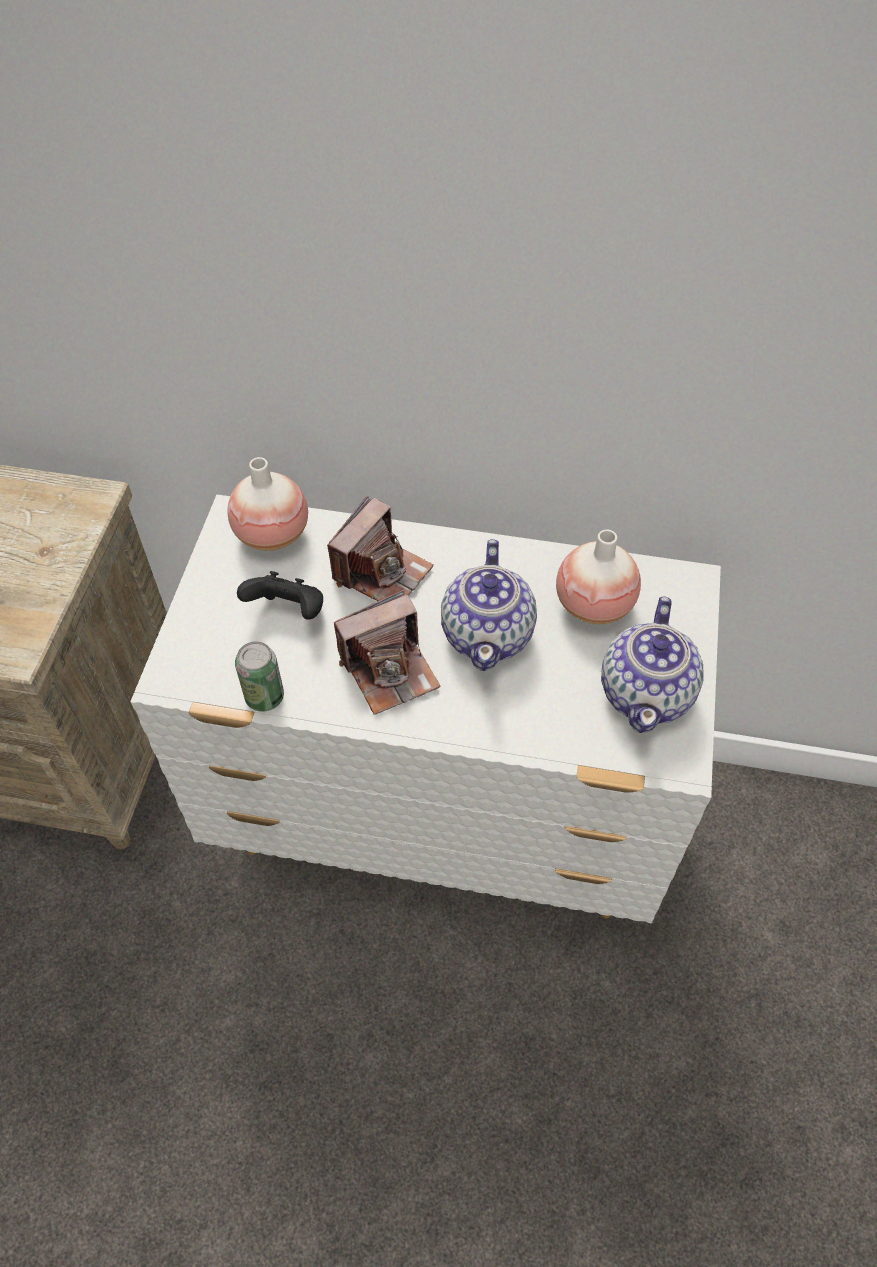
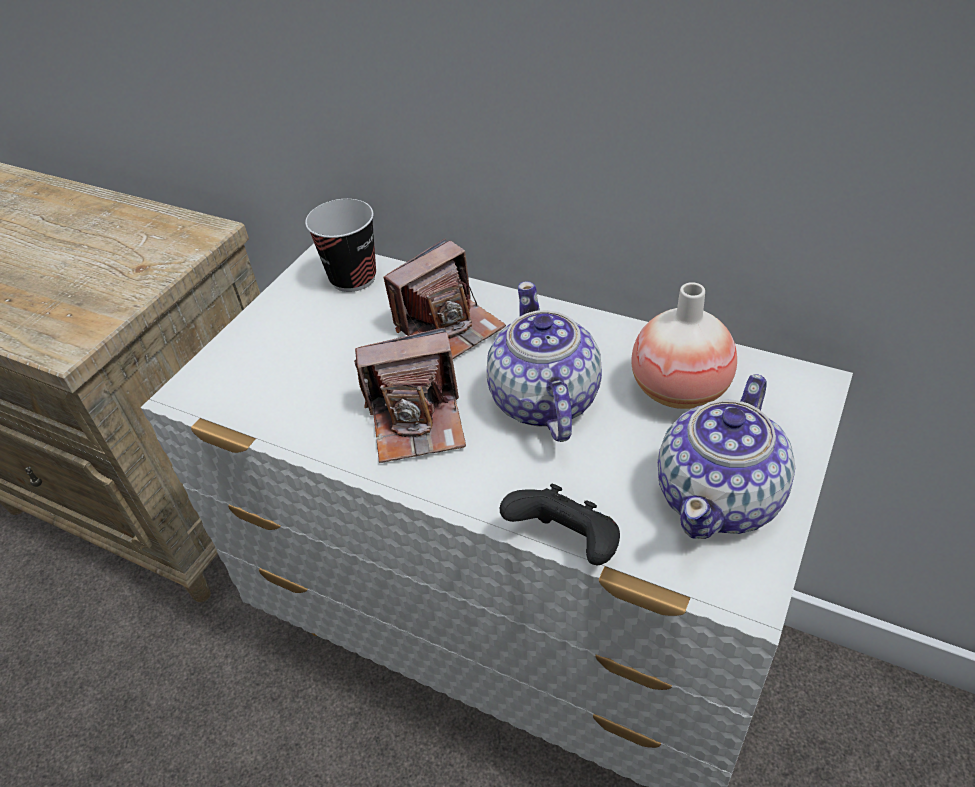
camera: 20 degrees right, 10 degrees down
vase [227,457,308,551] -> cup [305,199,376,292]
can [235,641,284,712] -> none
black game controller [237,571,323,619] -> black game controller moved to [500,484,620,565]
teapot [441,539,537,671] -> teapot turned 150 degrees clockwise [487,281,602,442]

